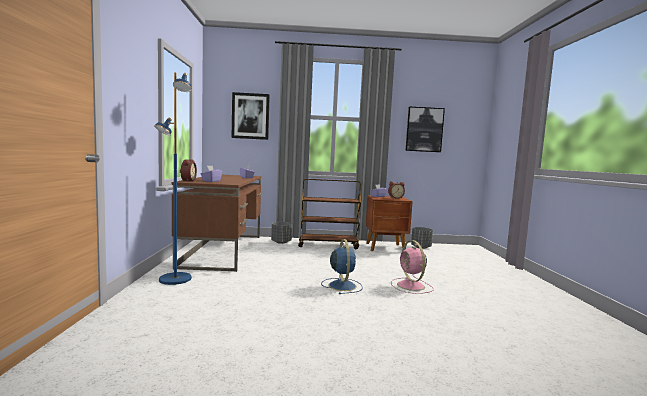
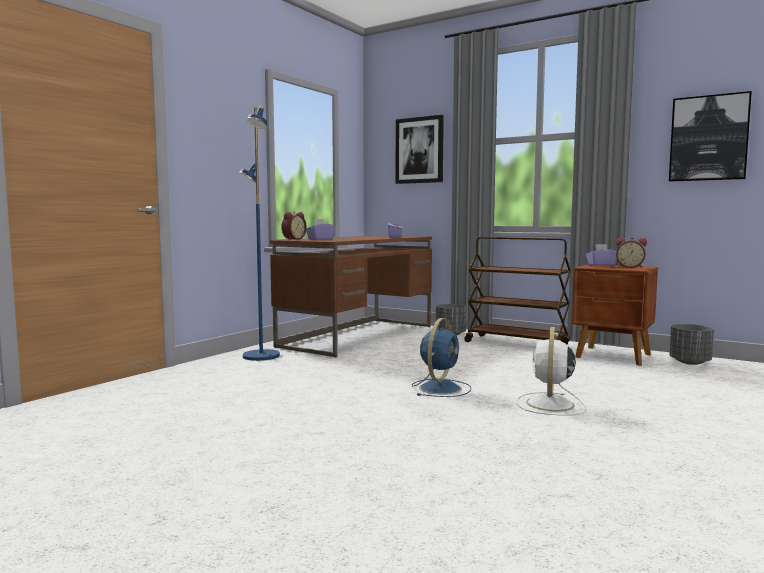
camera: 35 degrees right, 0 degrees up
pink fan [391,240,434,294] -> white fan [516,327,586,416]

